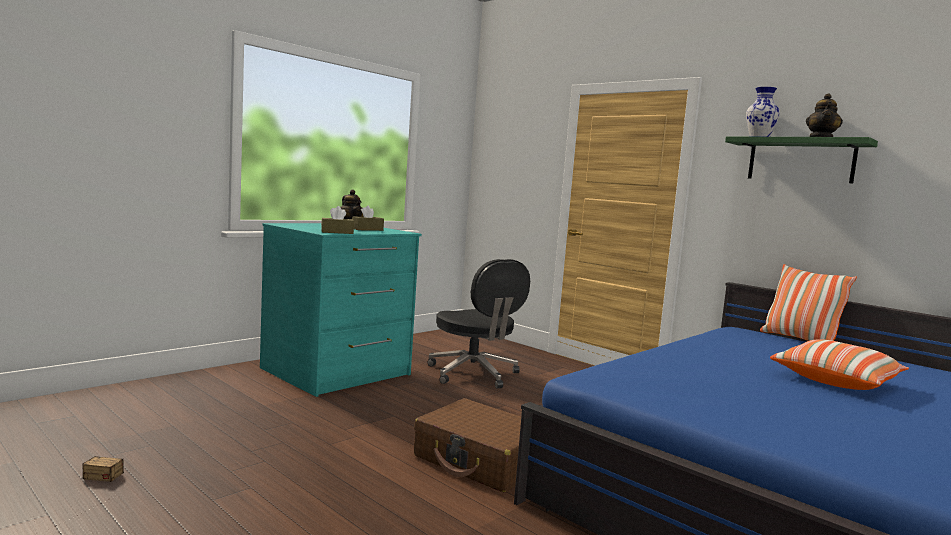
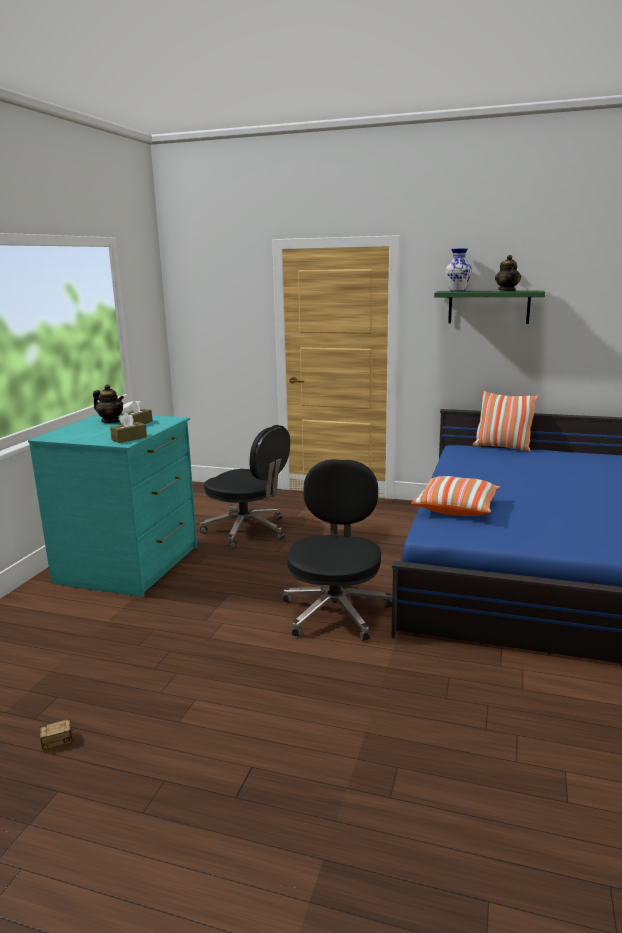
camera: 25 degrees left, 10 degrees up
brown suitcase [414,398,521,492] -> black office chair [283,459,392,641]
pillow [770,339,909,390] -> pillow moved to [411,476,500,516]

